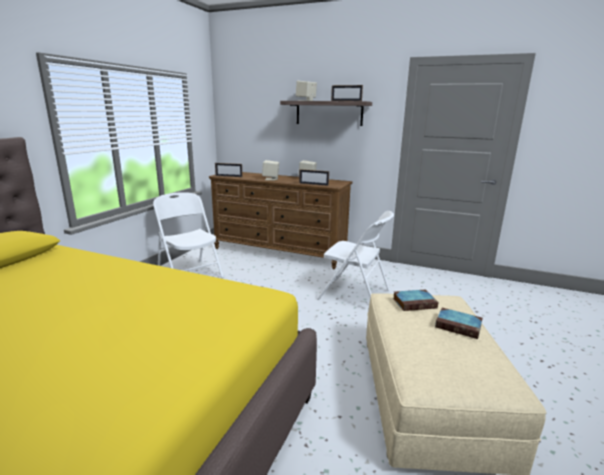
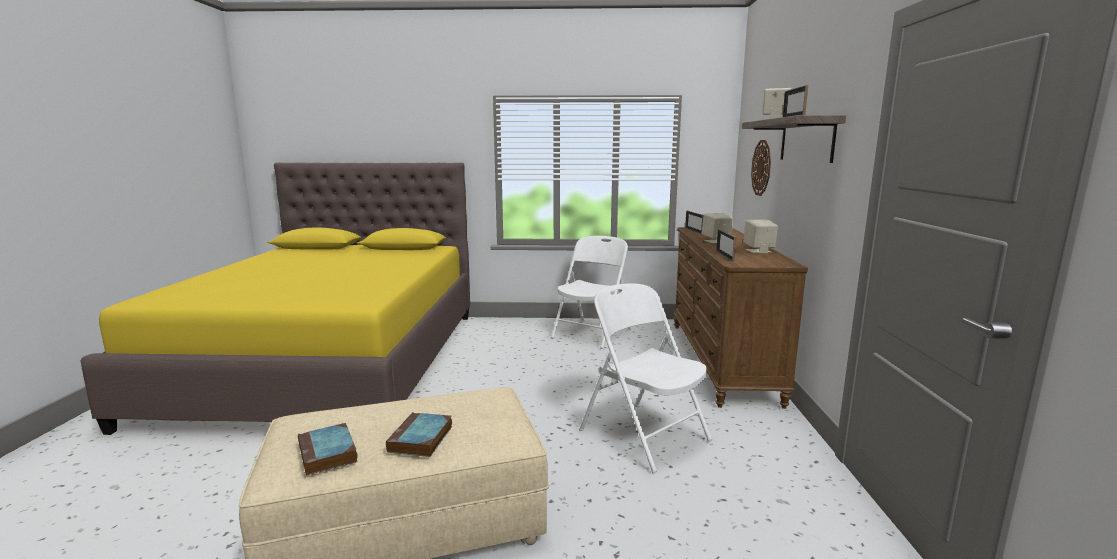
camera: 70 degrees right, 5 degrees down
white chair [317,211,394,300] -> white chair turned 135 degrees clockwise [579,283,712,474]
book [393,290,439,311] -> book moved to [298,423,358,475]
none -> wall clock [751,140,771,196]

